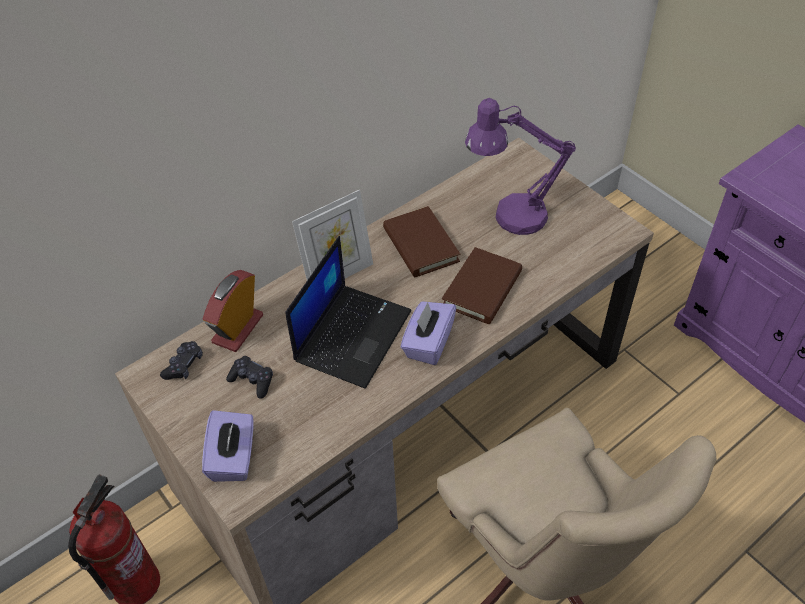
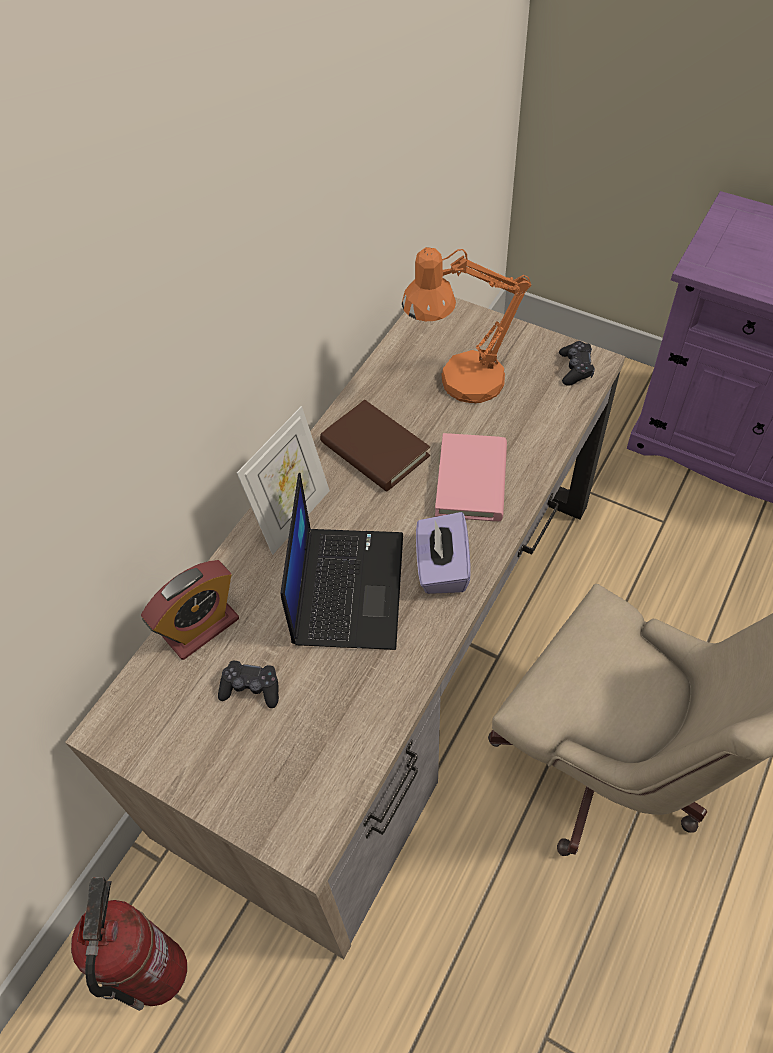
camera: 20 degrees left, 5 degrees up
black game controller [160,341,203,380] -> black game controller moved to [559,341,595,386]
purple tissue box [202,410,254,482] -> none
alarm clock [203,270,263,352] -> alarm clock turned 135 degrees counterclockwise [141,560,239,660]
brown book [442,247,522,324] -> pink book [435,433,507,521]
purple table lamp [465,98,576,235] -> orange table lamp [402,247,531,403]

